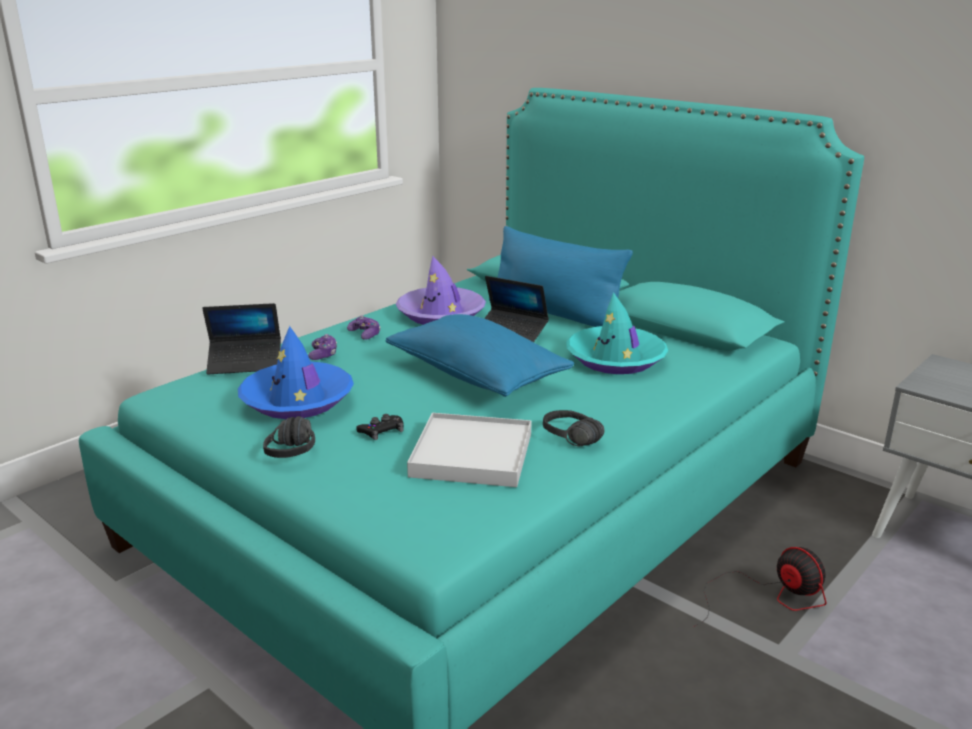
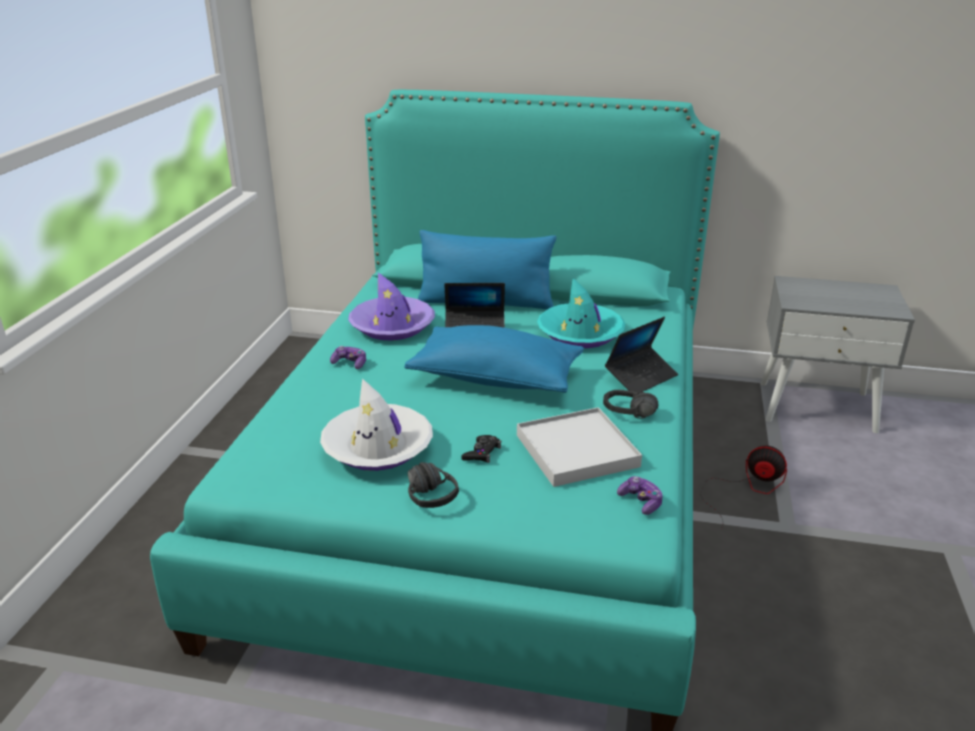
camera: 30 degrees left, 5 degrees up
laptop [202,303,281,374] -> laptop moved to [605,317,678,393]
blue hat [238,326,354,419] -> white hat [320,378,433,471]
game controller [308,334,337,360] -> game controller moved to [617,476,663,515]

